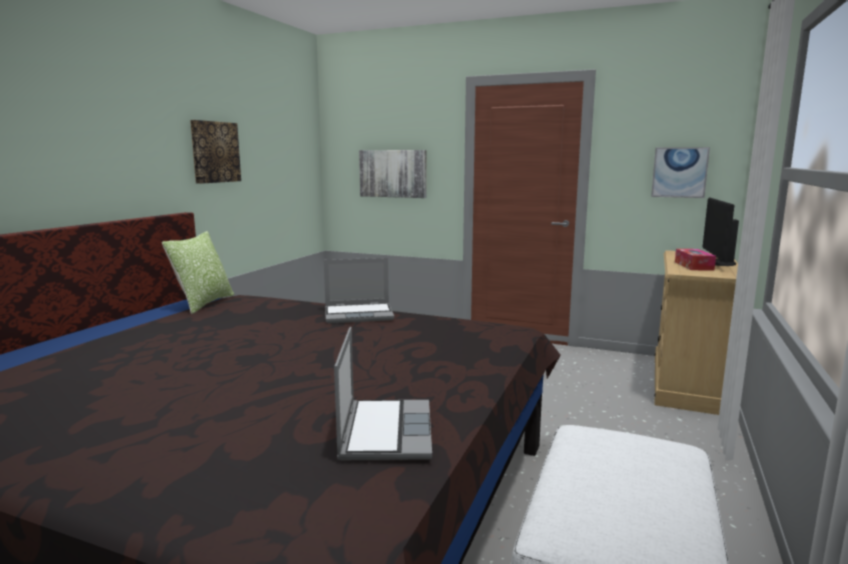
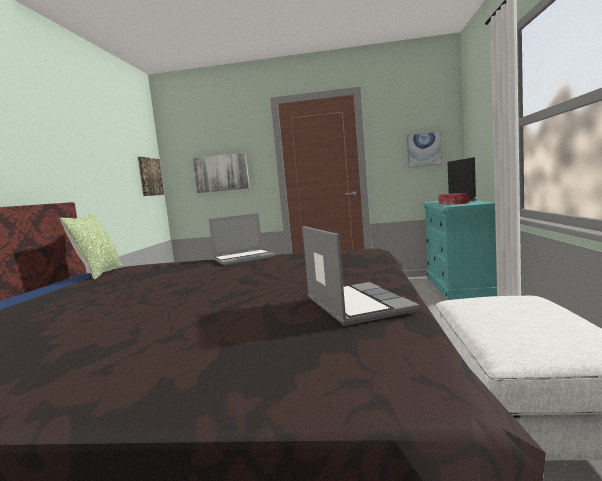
camera: 15 degrees left, 5 degrees down
picture [190,120,241,184] -> picture moved to [138,157,164,196]
beige dresser [655,250,738,415] -> turquoise dresser [422,200,497,300]

